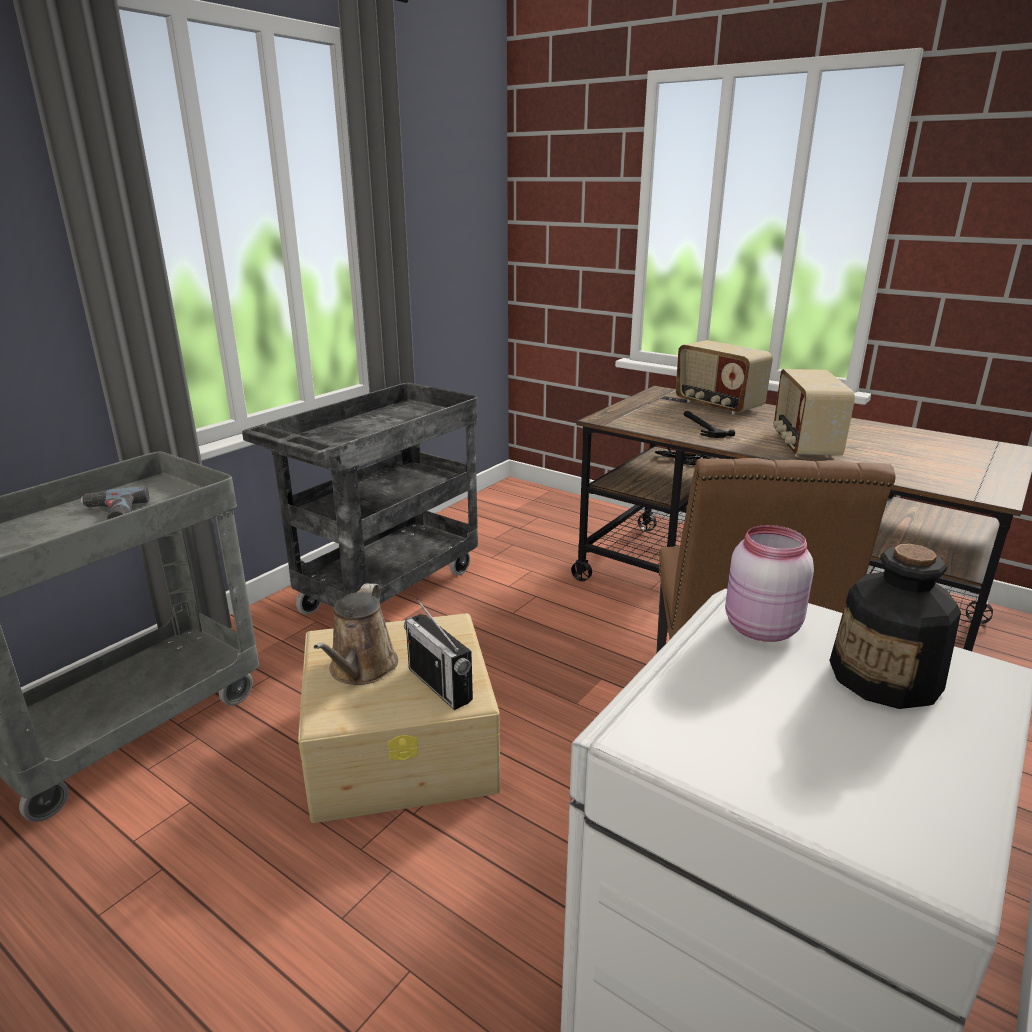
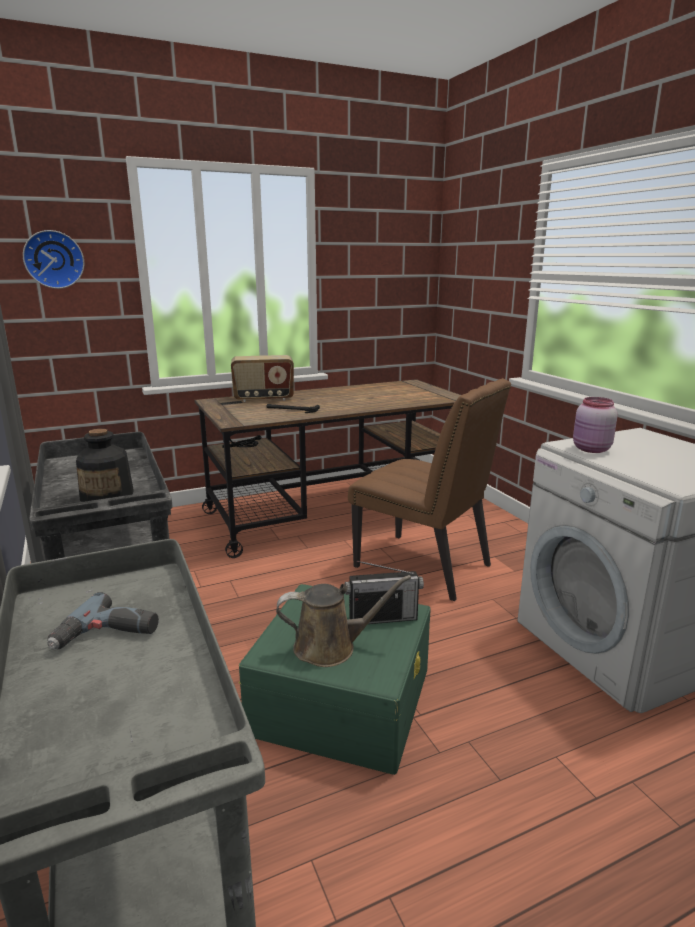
camera: 60 degrees left, 5 degrees down
beige storage box [298,613,500,823] -> green storage box [238,584,431,775]
brown watering can [314,583,398,685] -> brown watering can turned 45 degrees counterclockwise [276,575,411,667]
radio [773,369,855,458] -> none
bottle [829,544,961,709] -> bottle moved to [76,429,134,502]
none -> wall clock [23,230,84,289]

